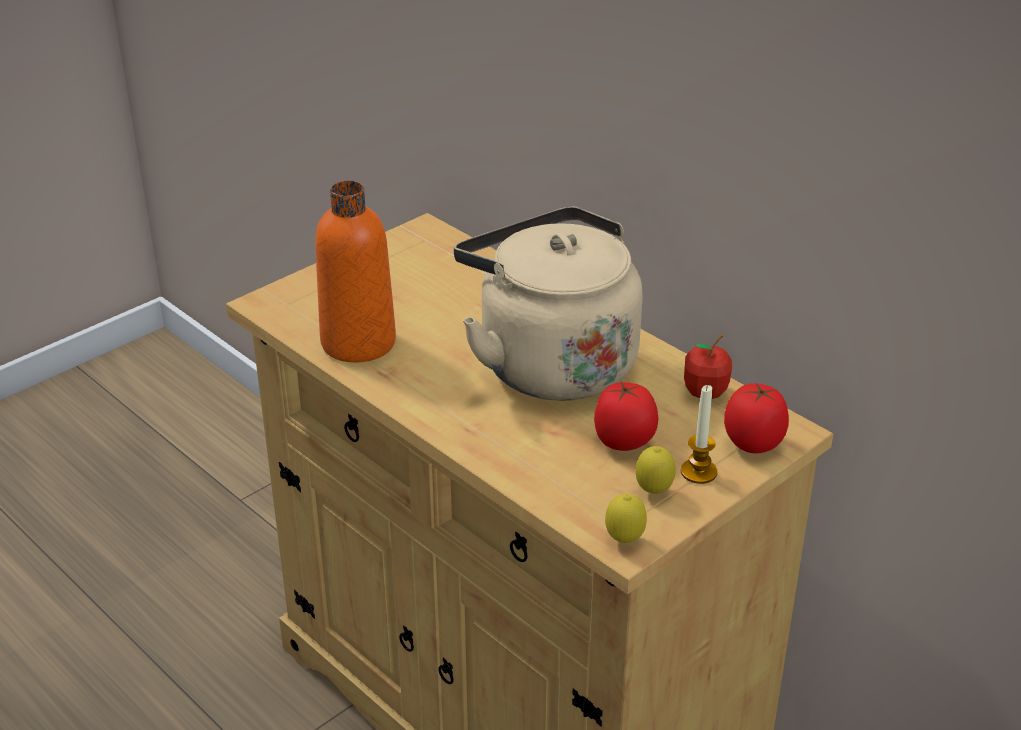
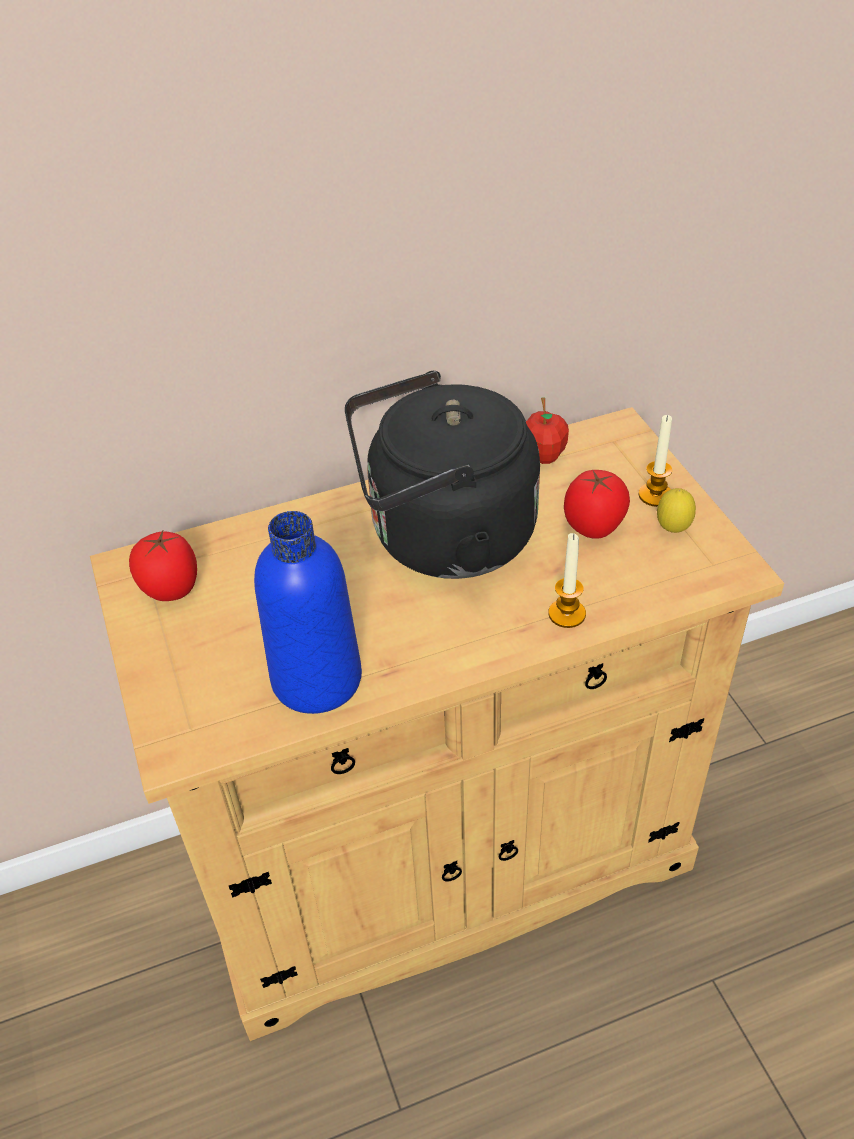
camera: 65 degrees left, 10 degrees up
orange bottle [315,181,396,363] -> blue bottle [254,511,362,714]
beige kettle [454,207,642,401] -> black kettle [345,371,540,579]
lemon [605,494,647,543] -> none
tomato [724,383,789,453] -> tomato moved to [129,531,197,601]
none -> candle [548,533,586,628]

